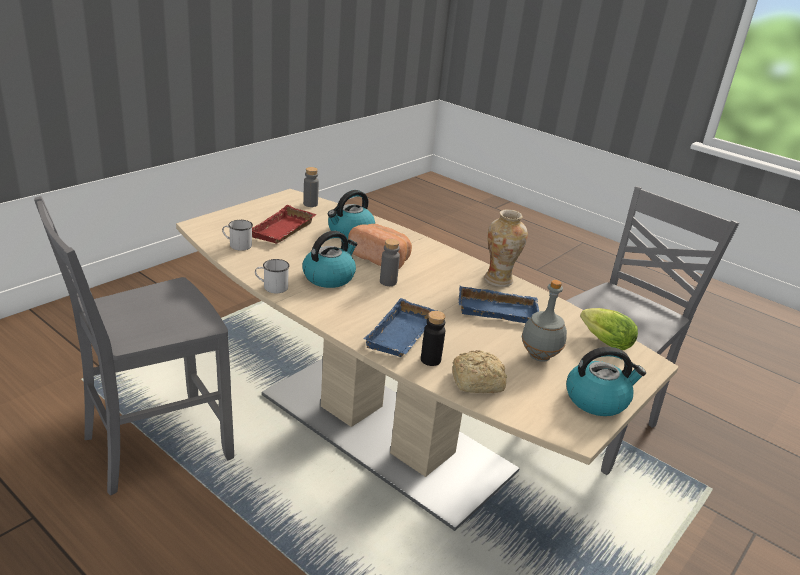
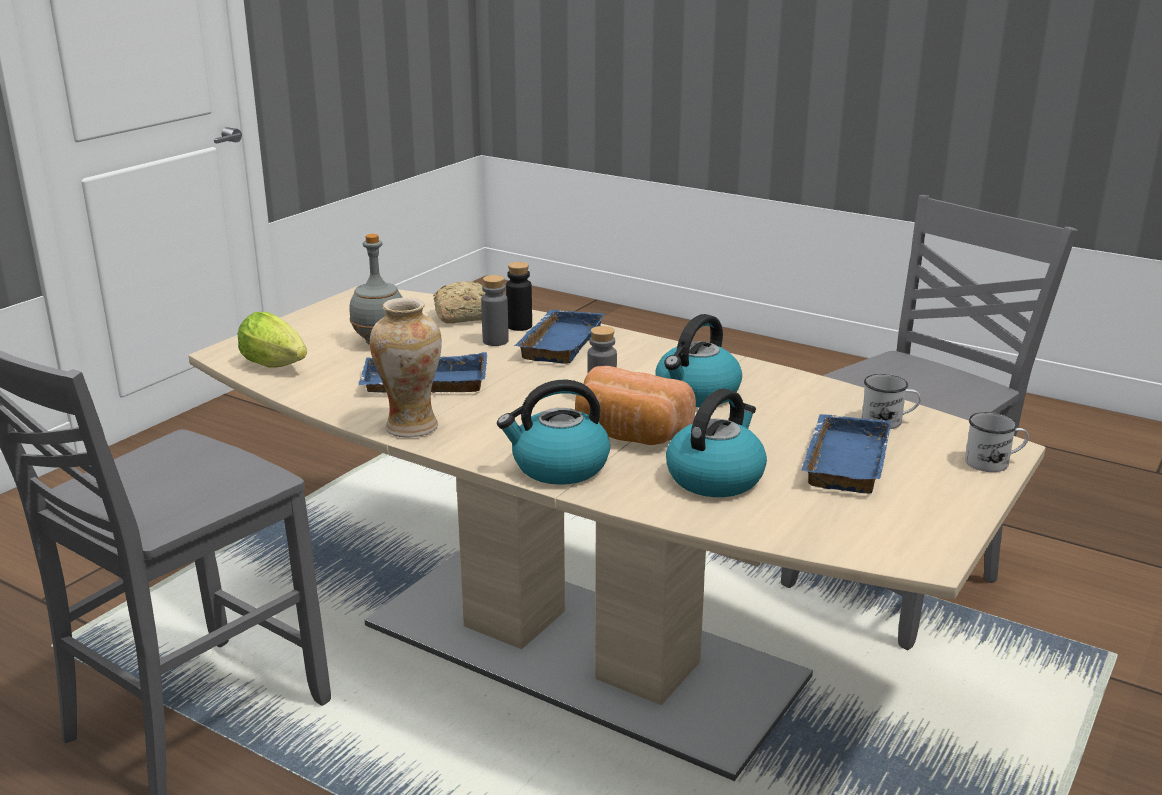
camera: 175 degrees right, 5 degrees down
red tray [252,205,316,244] -> blue tray [801,414,891,494]
white mug [255,259,290,293] -> white mug moved to [965,412,1029,472]
grey bottle [303,167,319,207] -> grey bottle moved to [481,275,509,346]
kettle [566,347,646,416] -> kettle moved to [497,380,610,485]

